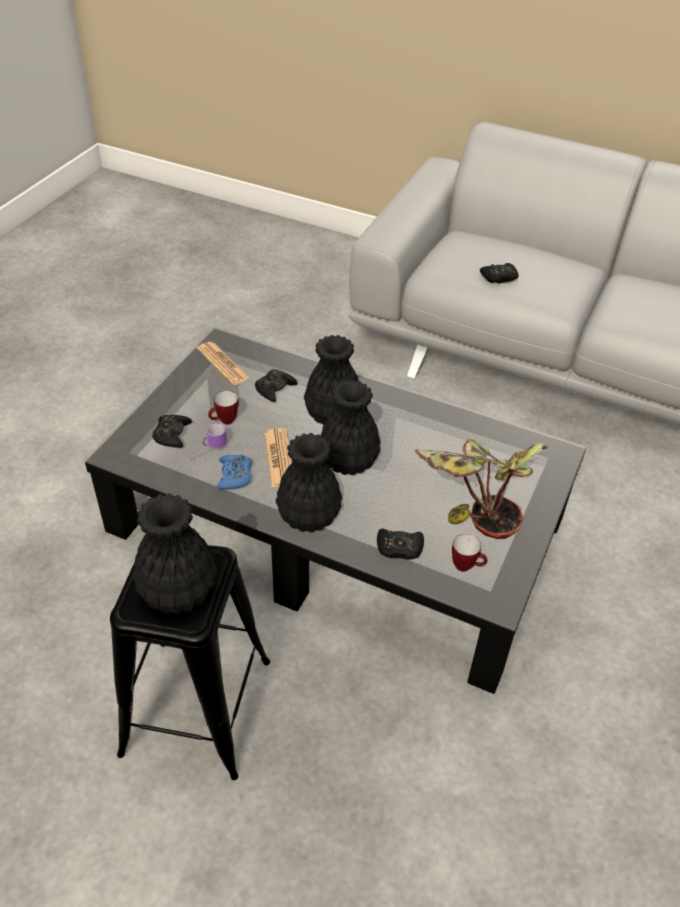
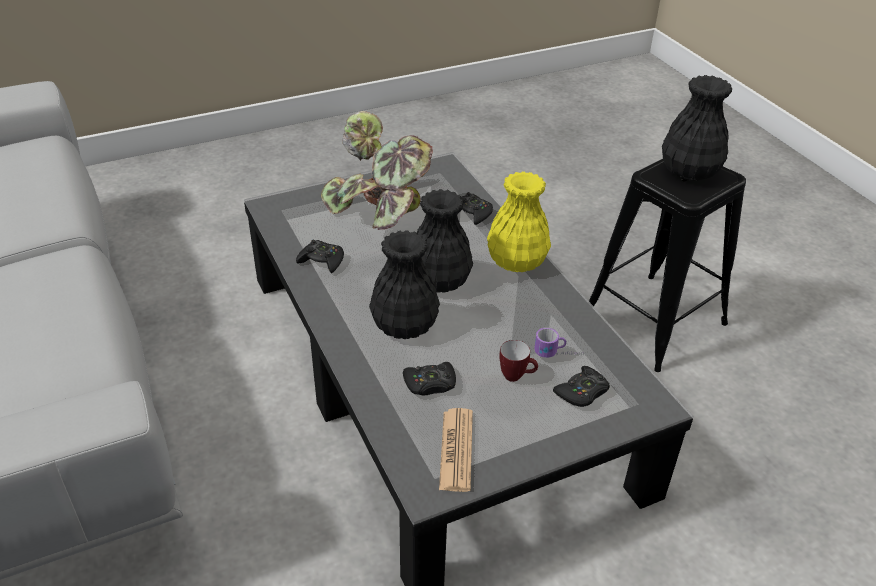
camera: 140 degrees left, 5 degrees down
blue game controller [217,454,252,489] -> none
newspaper [264,428,292,488] -> none
black vase [276,433,342,532] -> yellow vase [487,171,551,272]
mug [452,534,487,572] -> none
black game controller [480,263,518,283] -> black game controller moved to [296,240,344,273]

